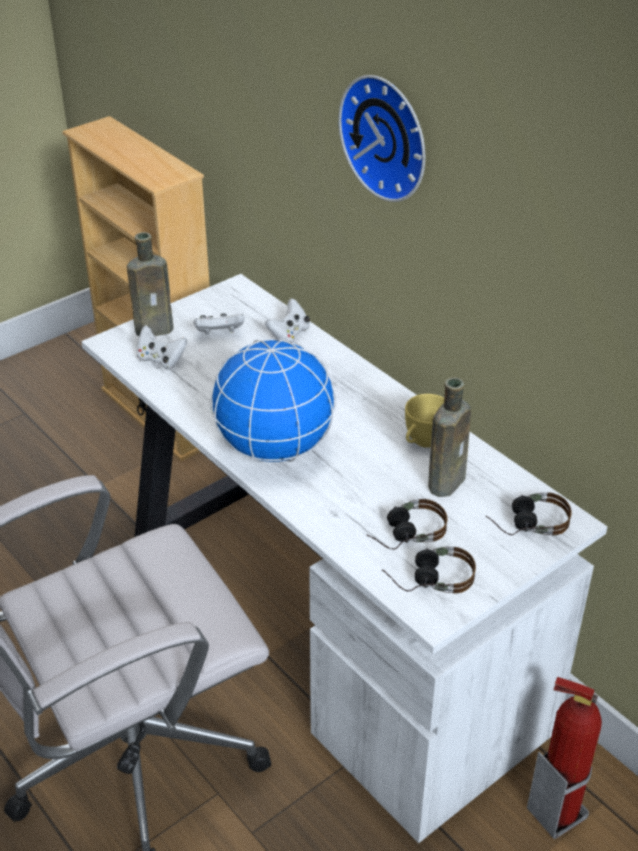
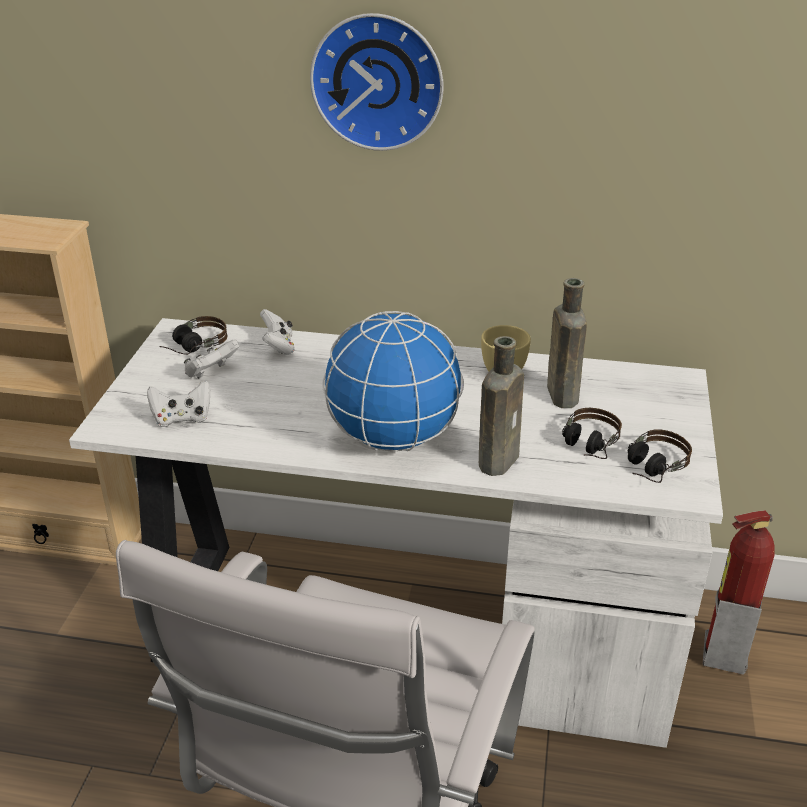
camera: 40 degrees left, 5 degrees down
brown bottle [127,232,174,336] -> brown bottle moved to [479,336,524,476]
headphones [485,492,572,535] -> headphones moved to [160,316,227,355]

